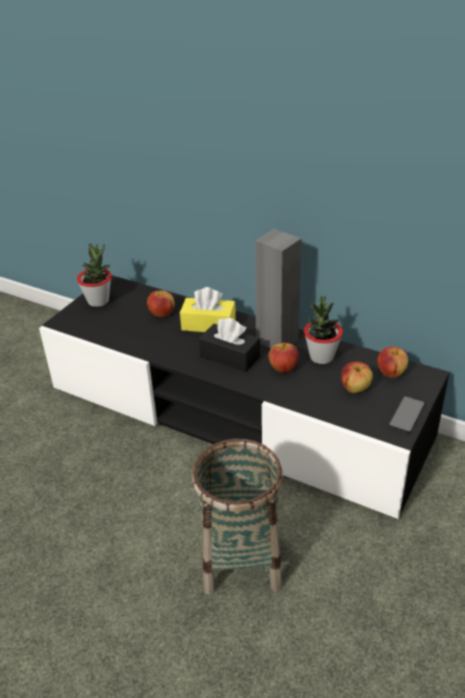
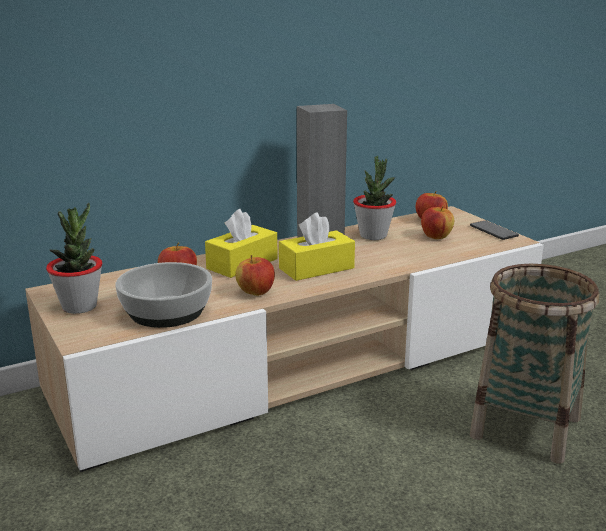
camera: 60 degrees left, 15 degrees down
black tv stand [39,275,450,519] -> beige tv stand [25,206,544,472]
black tissue box [199,318,260,372] -> yellow tissue box [279,213,355,281]
apple [269,342,299,373] -> apple moved to [235,255,275,296]
none -> bowl [115,262,212,328]

